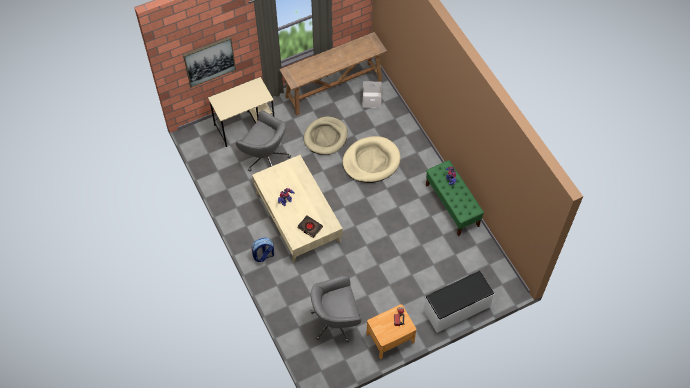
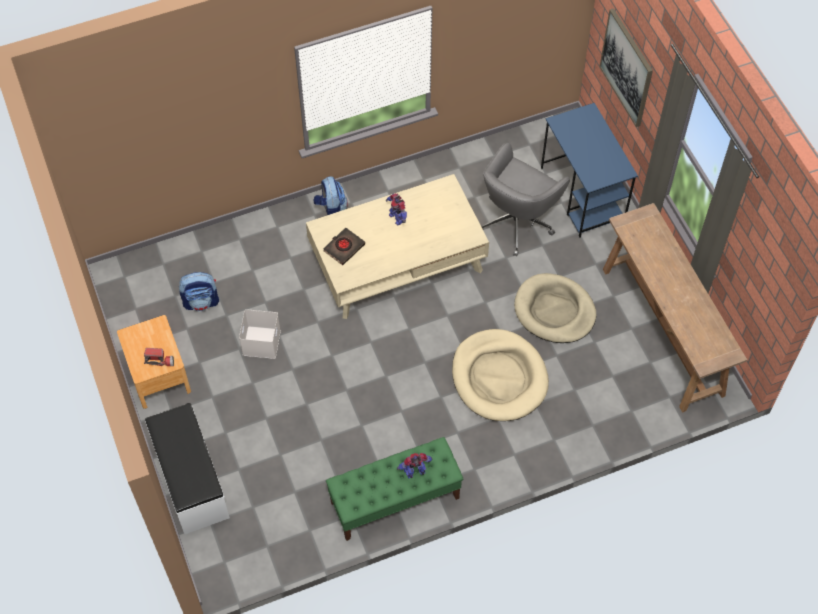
camera: 95 degrees right, 0 degrees up
beige desk [208,77,275,147] -> blue desk [541,103,638,238]
grey office chair [310,275,361,343] -> backpack [179,272,219,311]
white storage box [363,81,382,108] -> white storage box moved to [239,309,281,359]

